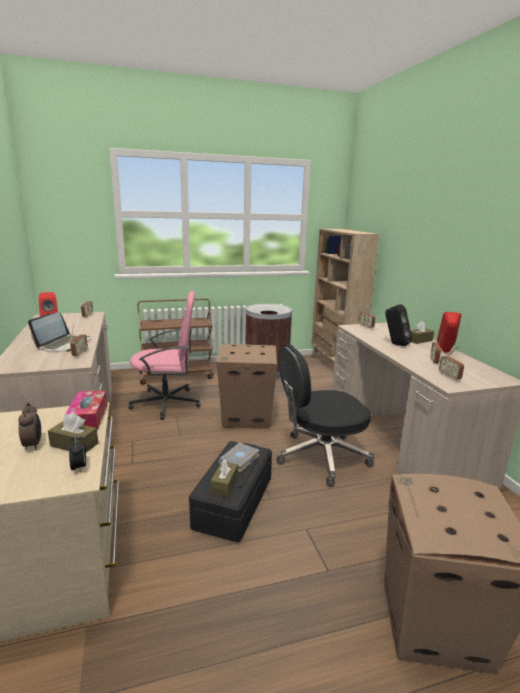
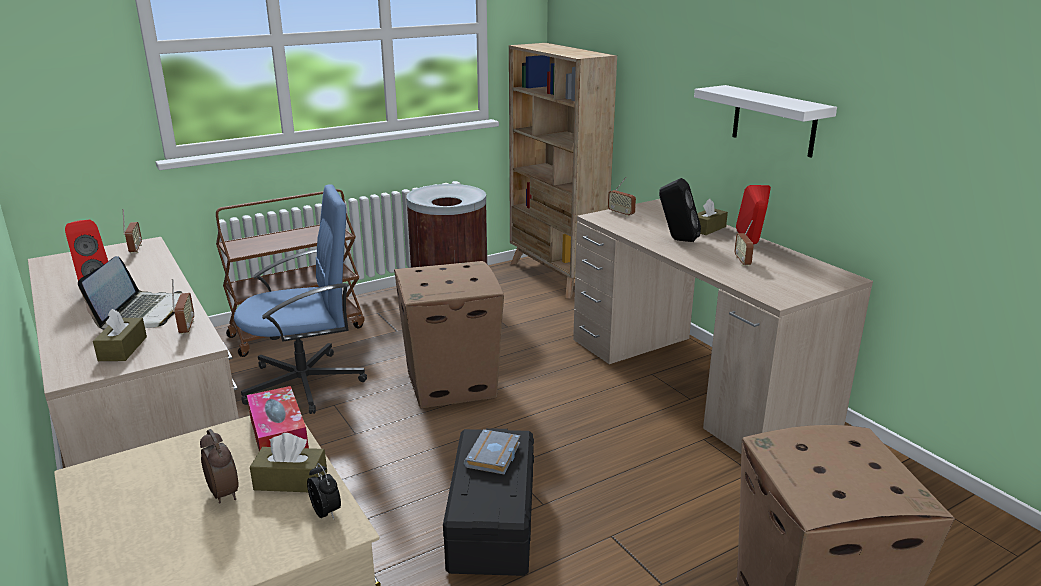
camera: 15 degrees left, 5 degrees up
pink office chair [128,291,201,420] -> blue office chair [234,184,367,414]
brown tissue box [211,459,238,496] -> brown tissue box moved to [93,309,147,361]
black office chair [277,344,374,487] -> none
radio [439,346,464,381] -> none
none -> white shelf [694,85,837,157]

